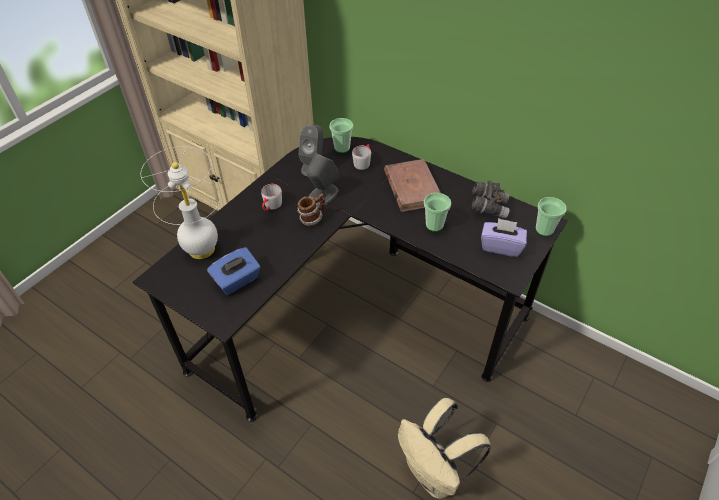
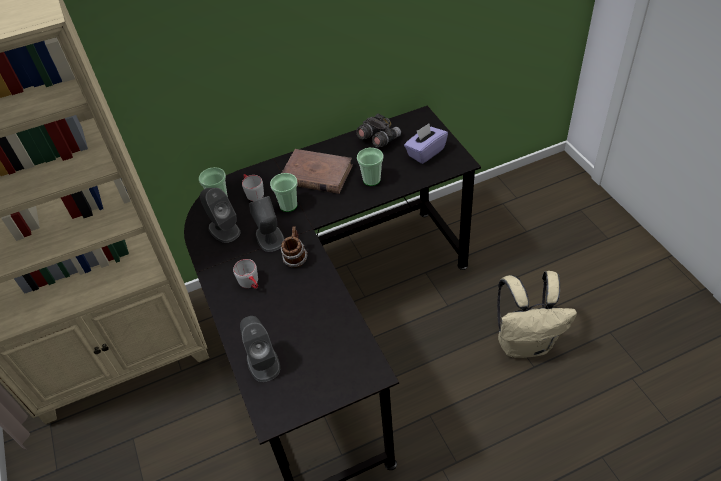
camera: 55 degrees left, 0 degrees up
white table lamp [141,146,220,259] -> grey speaker [240,316,280,382]
blue tissue box [207,247,261,295] -> none
cup [536,197,566,236] -> cup moved to [270,173,297,212]

